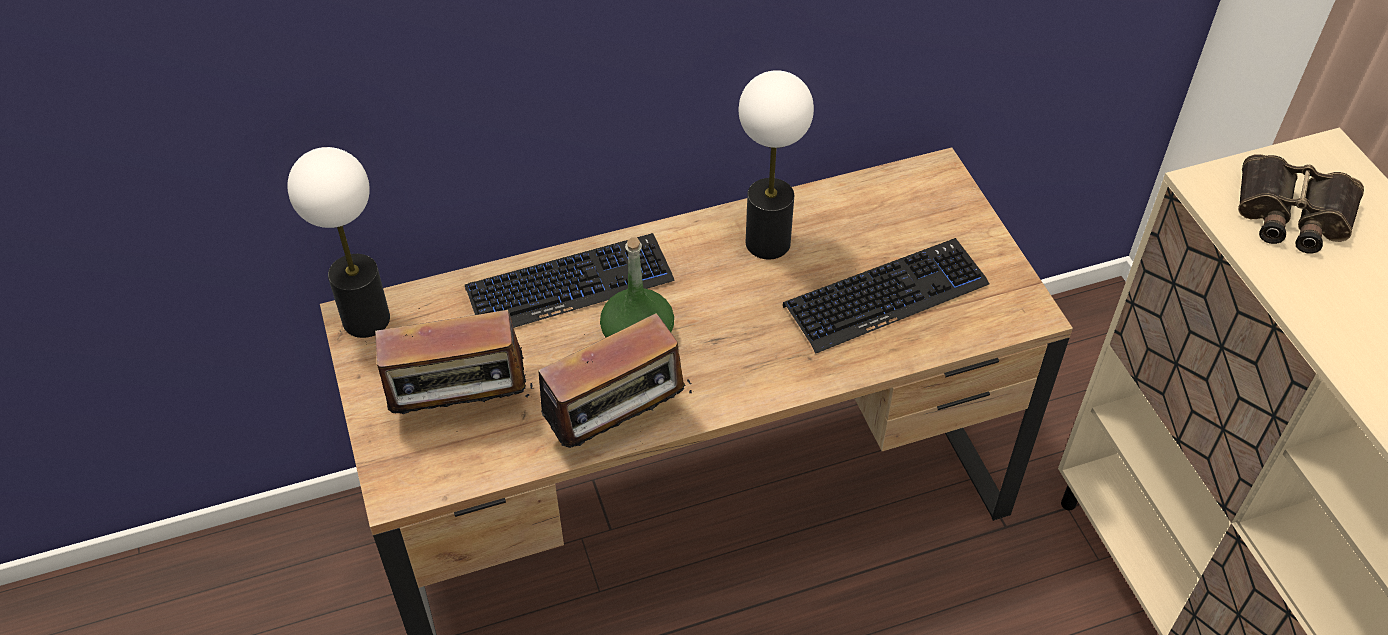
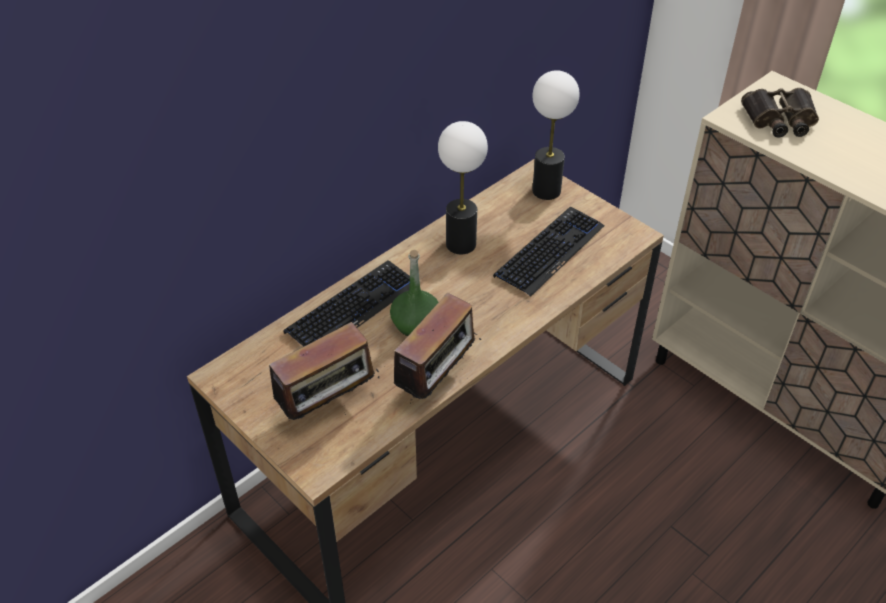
camera: 25 degrees left, 5 degrees down
table lamp [288,147,390,338] -> table lamp moved to [532,70,580,200]

